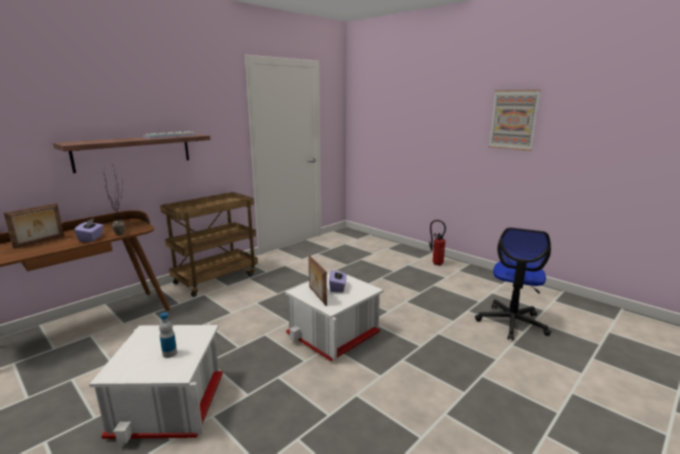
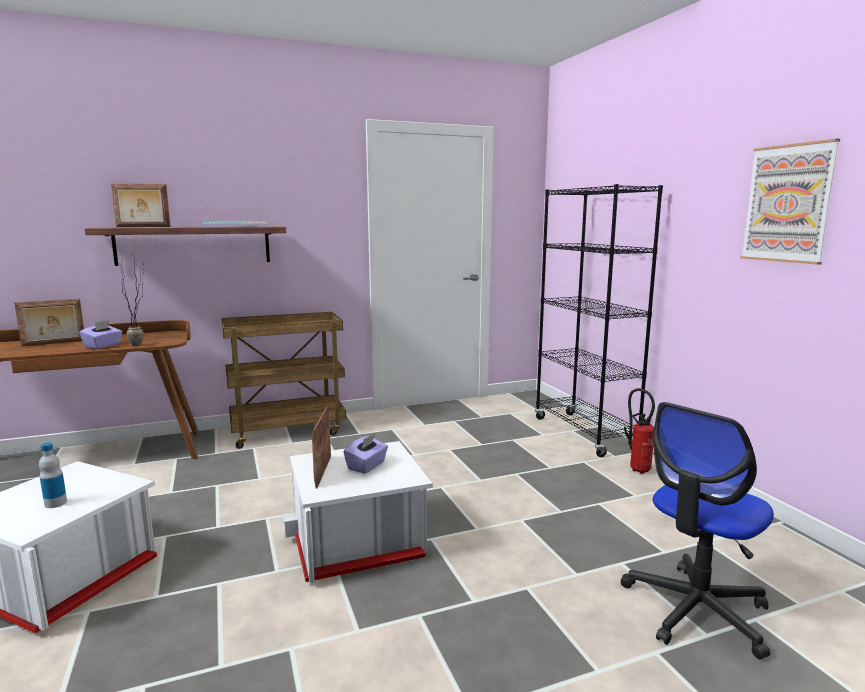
camera: 25 degrees right, 5 degrees down
none -> picture frame [111,184,171,227]
none -> black bookcase [535,184,663,457]

